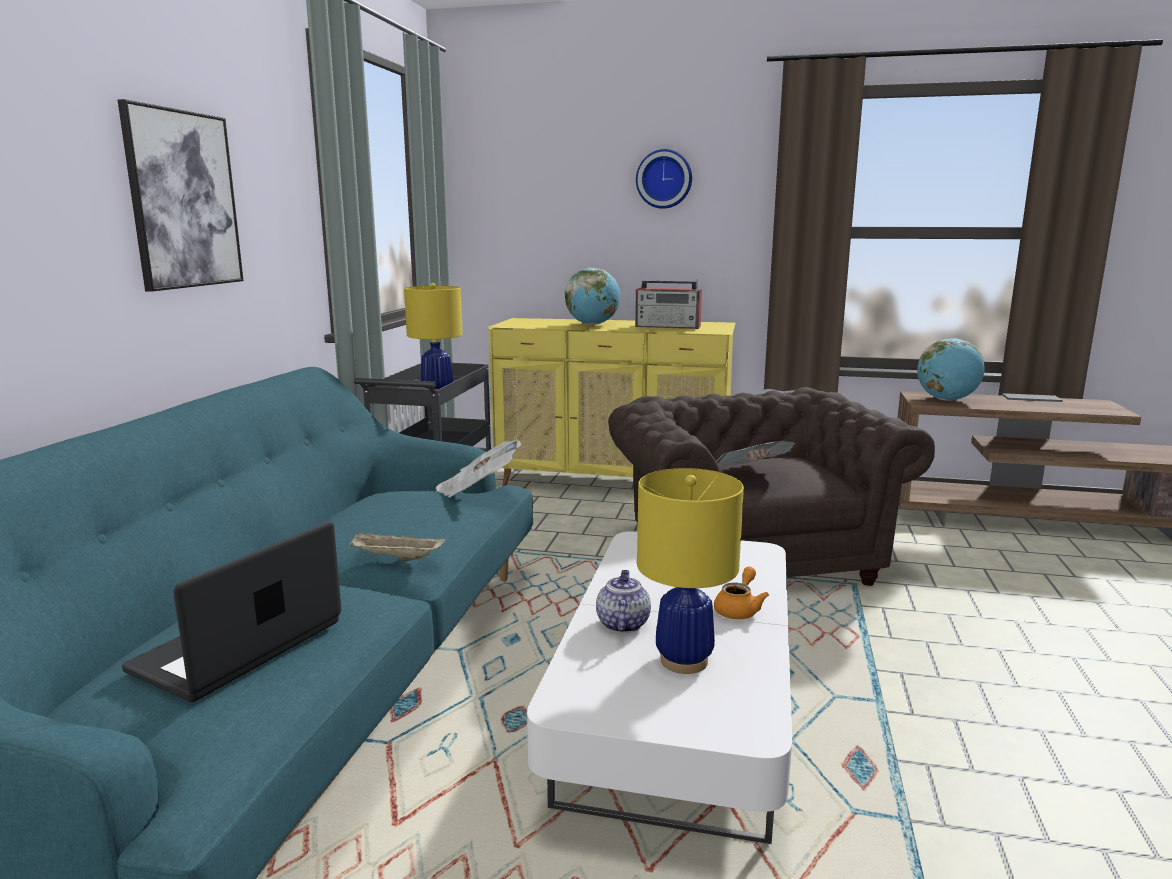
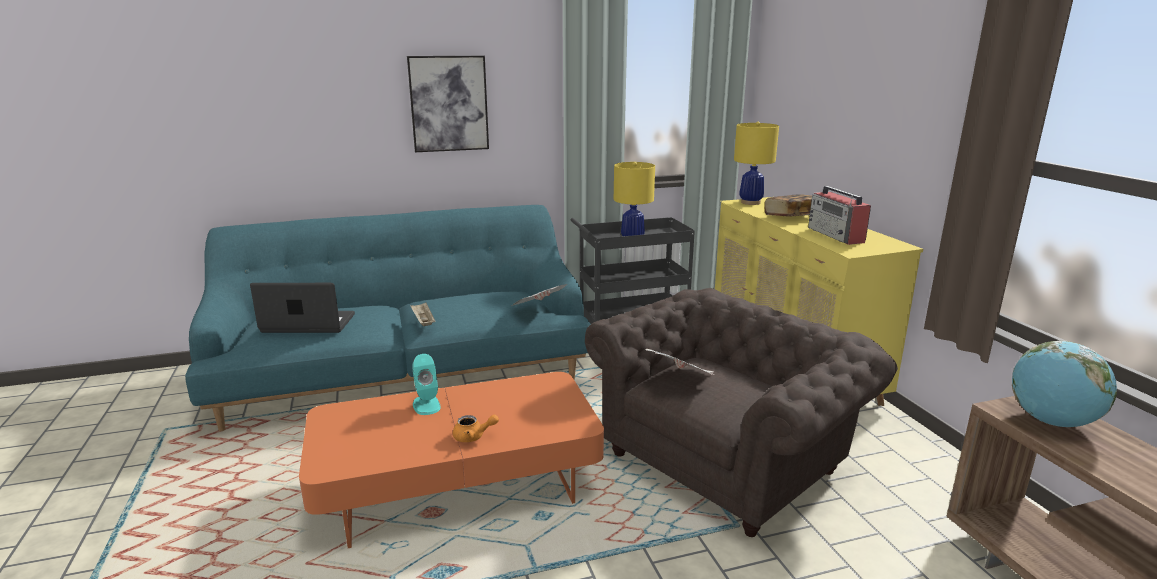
camera: 60 degrees right, 5 degrees up
white coffee table [527,531,792,844] -> orange coffee table [299,372,604,548]
globe [565,267,620,325] -> book [765,194,812,216]
teapot [596,570,651,633] -> turquoise speaker [412,354,441,415]
wall clock [636,149,692,209] -> none
yellow table lamp [637,468,744,674] -> yellow table lamp moved to [734,122,779,205]

